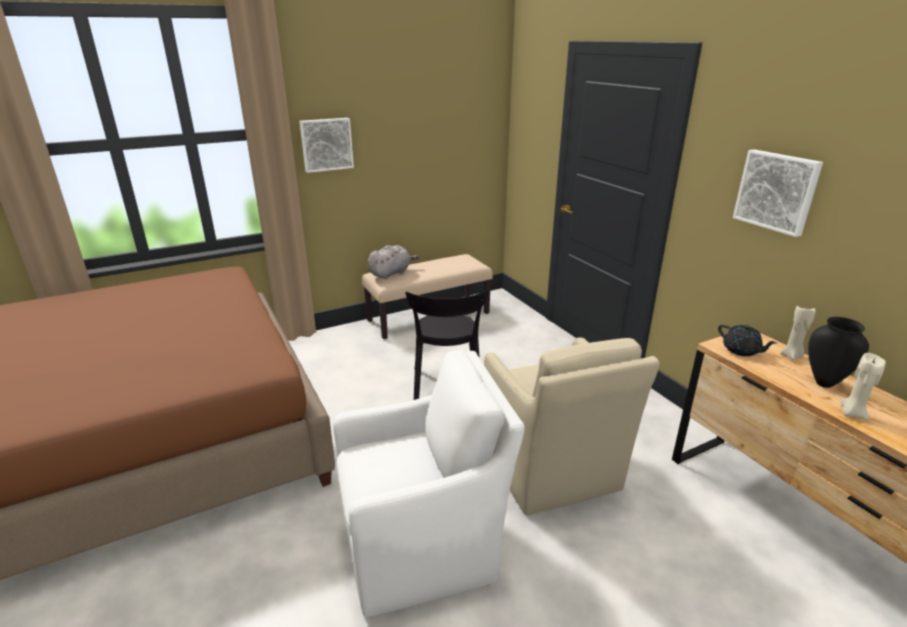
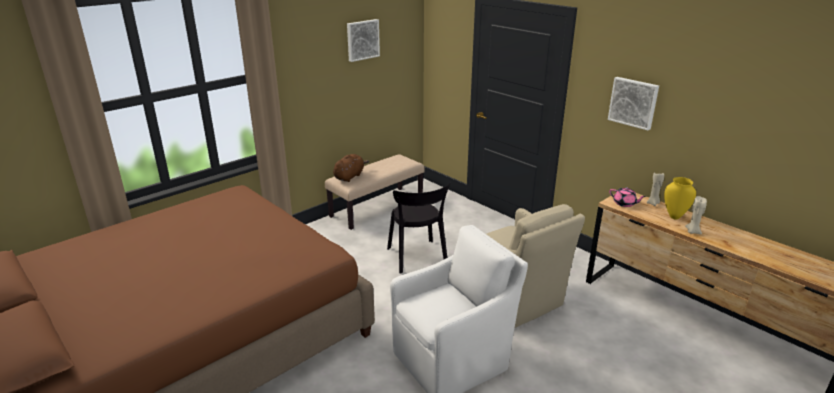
camera: 15 degrees left, 0 degrees up
picture [299,118,354,173] -> picture moved to [347,19,380,62]
grey plush toy [368,245,419,279] -> brown plush toy [333,154,369,182]
black teapot [718,325,777,356] -> pink teapot [609,188,646,207]
black vase [808,317,869,388] -> yellow vase [664,177,696,220]

